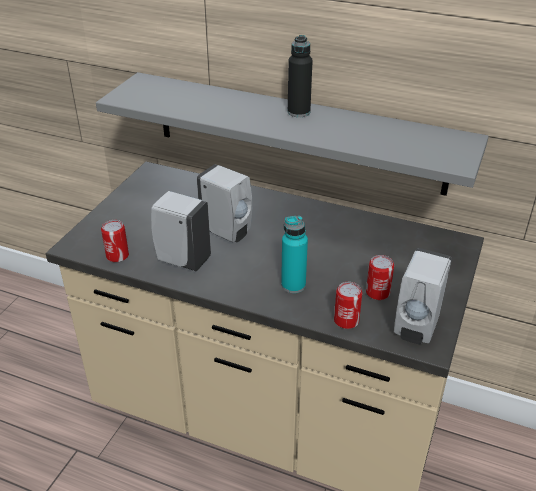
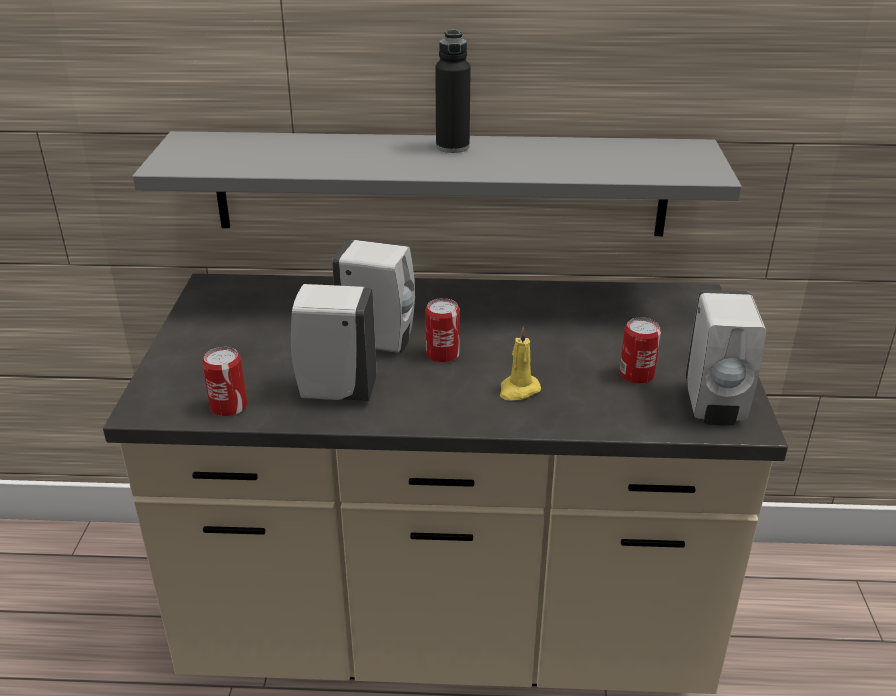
camera: 20 degrees left, 5 degrees down
turquoise bottle [281,216,308,293] -> yellow candle [500,327,541,401]
can [334,282,362,329] -> can moved to [425,298,460,363]

